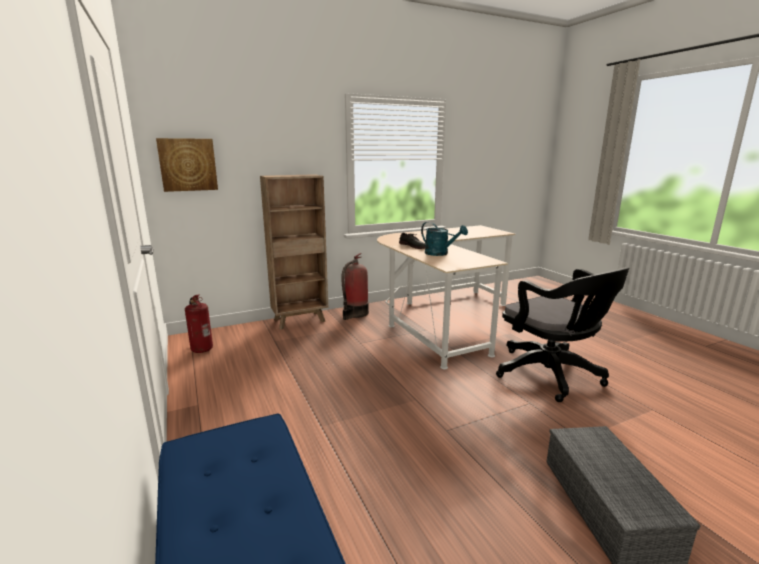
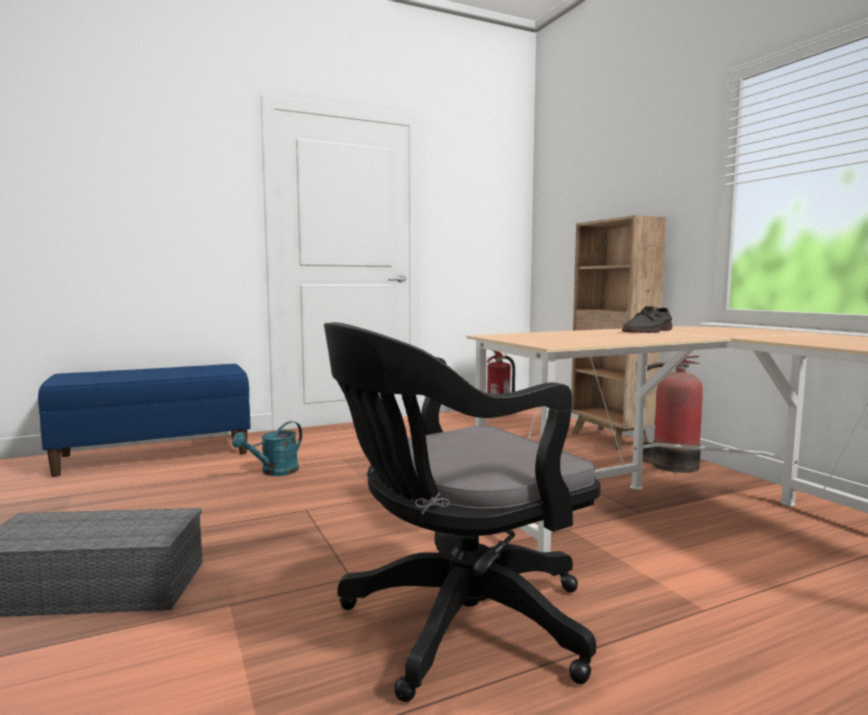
camera: 90 degrees right, 10 degrees down
picture [156,138,218,192] -> none
turquoise watering can [421,222,468,256] -> turquoise watering can moved to [232,421,302,476]

